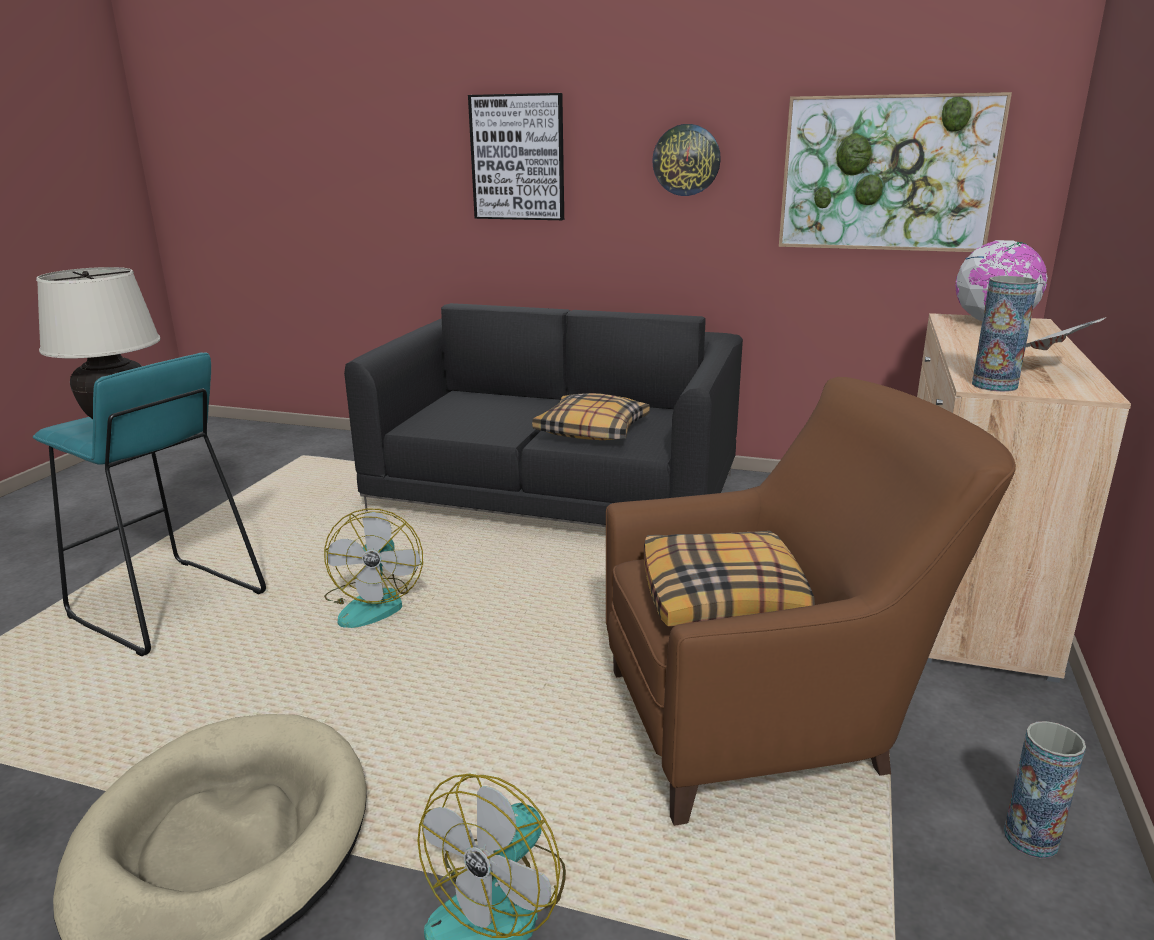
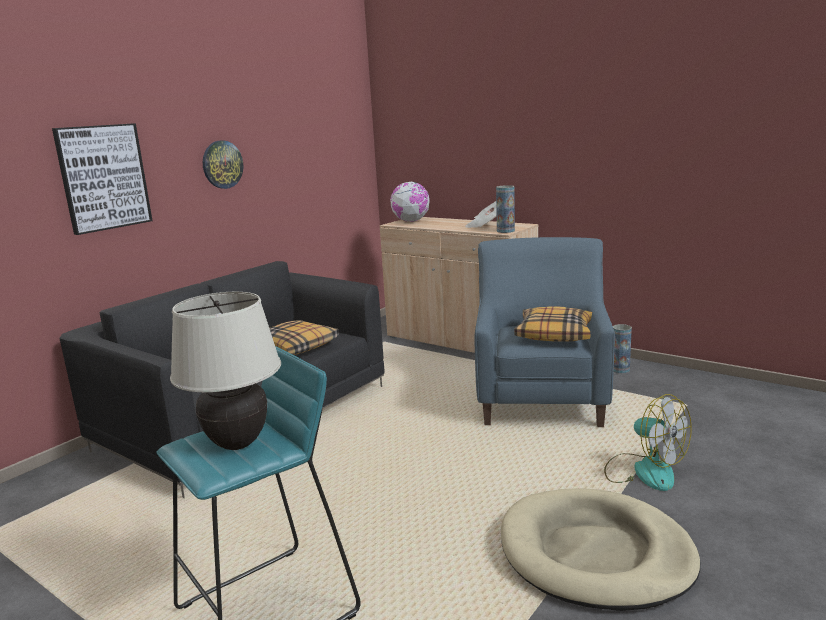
camera: 70 degrees left, 5 degrees down
fan [324,508,423,628] -> none
brown armchair [606,377,1016,826] -> blue armchair [475,237,615,427]
picture [779,92,1012,252] -> none

